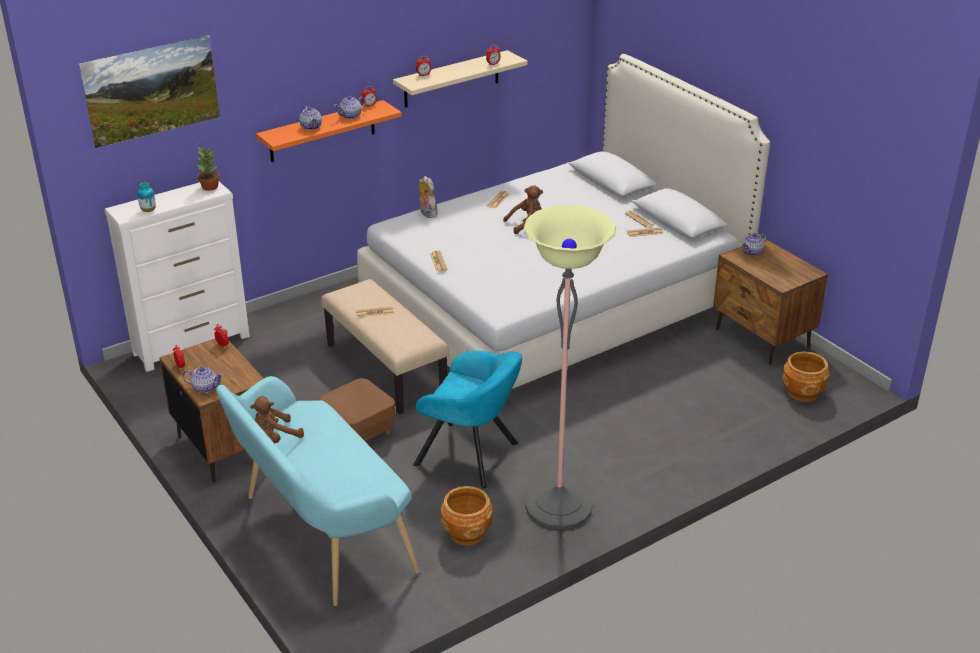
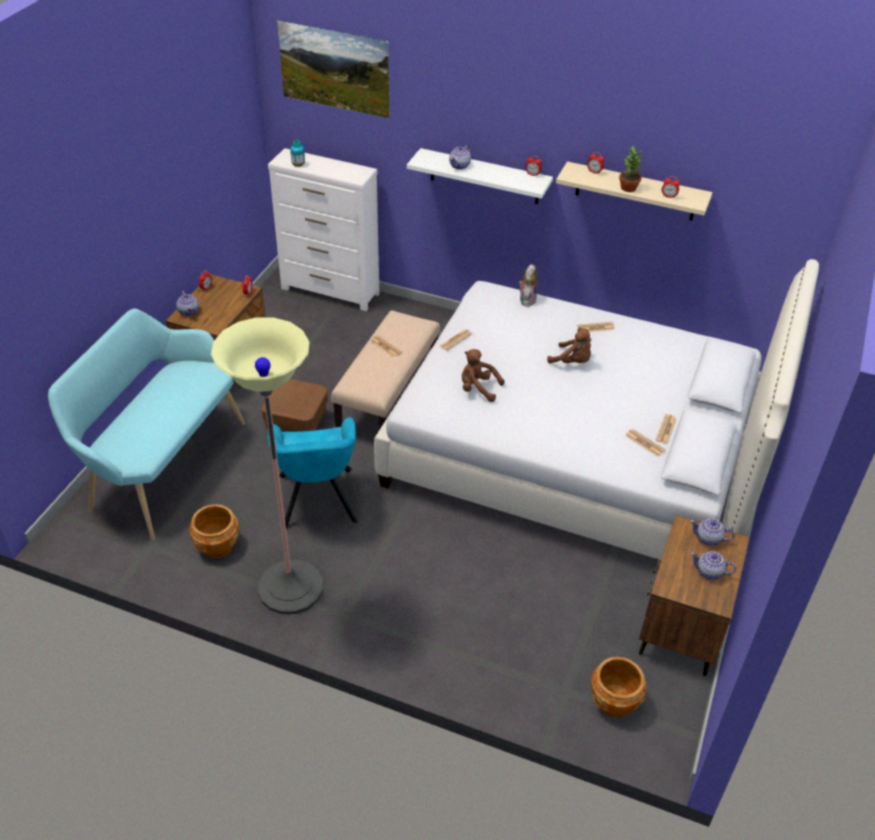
camera: 55 degrees right, 10 degrees up
potted plant [197,147,220,191] -> potted plant moved to [619,145,643,192]
brown plush toy [250,396,304,443] -> brown plush toy moved to [462,349,505,402]
orange shelf [256,100,402,162] -> white shelf [407,148,553,204]
teapot [334,96,366,119] -> teapot moved to [690,551,736,580]

